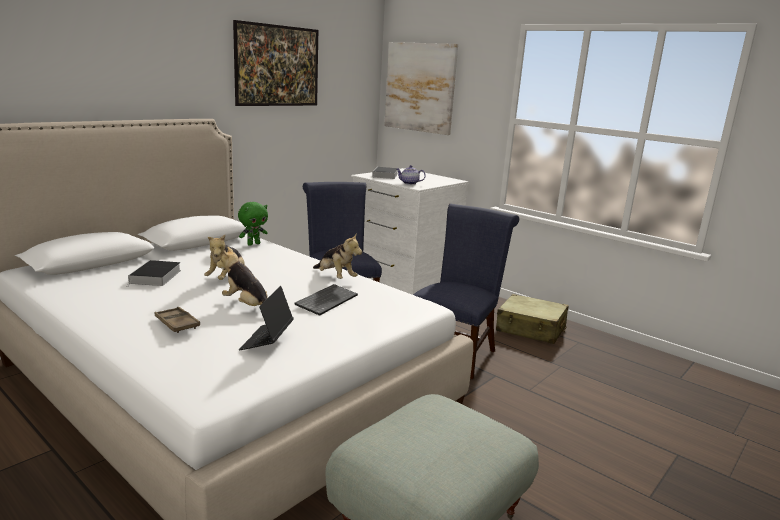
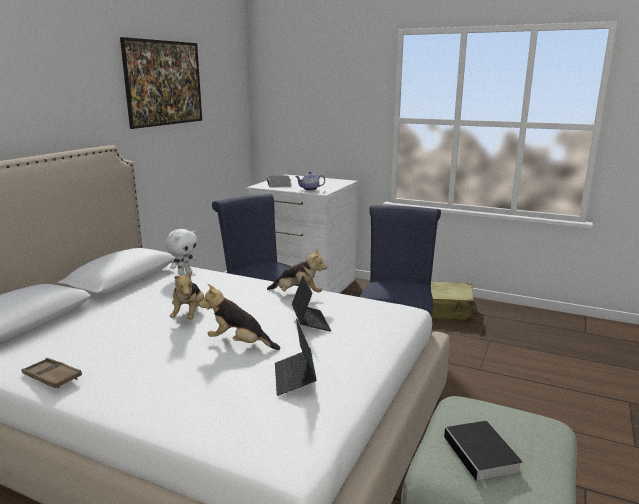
camera: 15 degrees left, 0 degrees up
book [127,260,181,286] -> book moved to [444,421,523,491]
brown tray [155,307,200,333] -> brown tray moved to [22,358,82,388]
green plush toy [238,202,268,246] -> white plush toy [165,229,198,275]
keyboard [294,284,358,316] -> laptop [292,275,331,332]
picture [384,42,458,135] -> none

